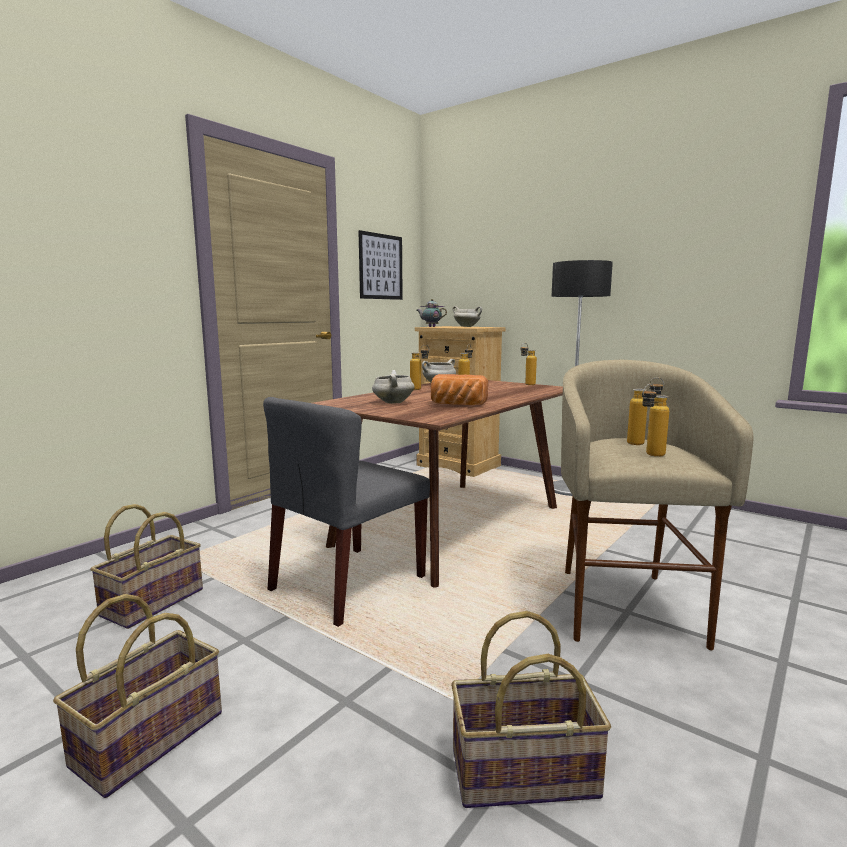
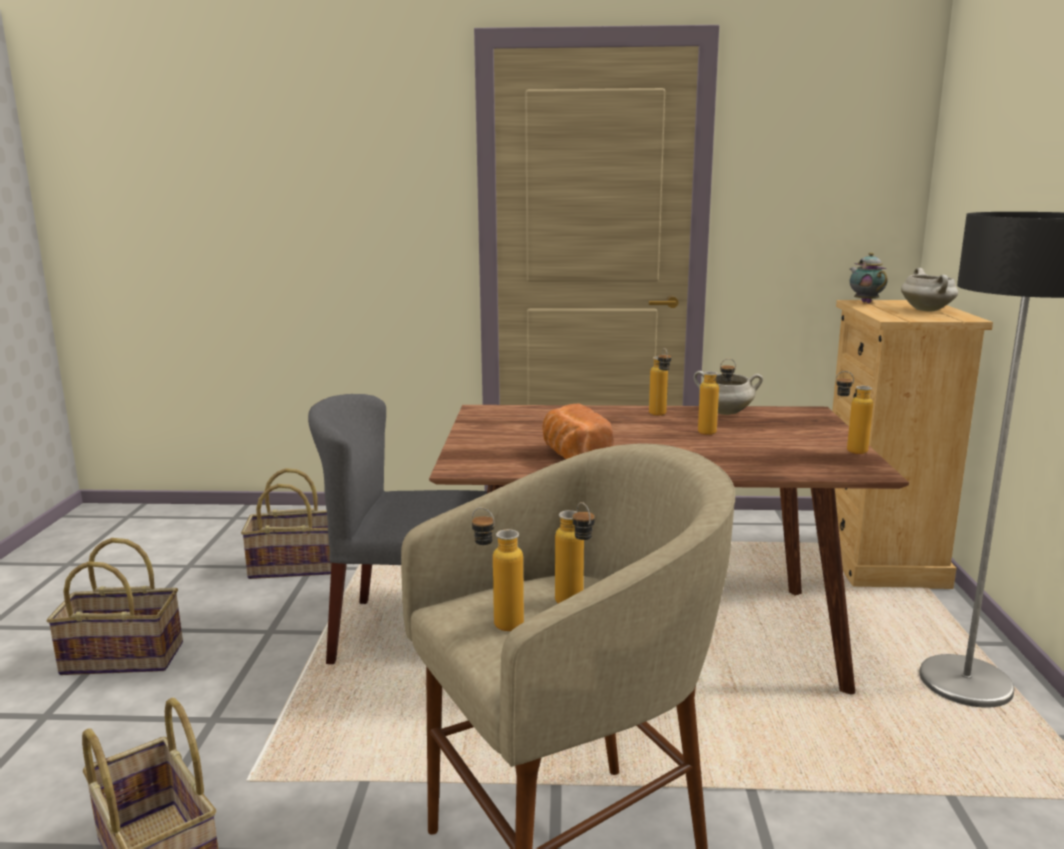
camera: 55 degrees right, 5 degrees up
picture [358,230,403,300] -> none
white cooking pot [372,370,415,404] -> none

